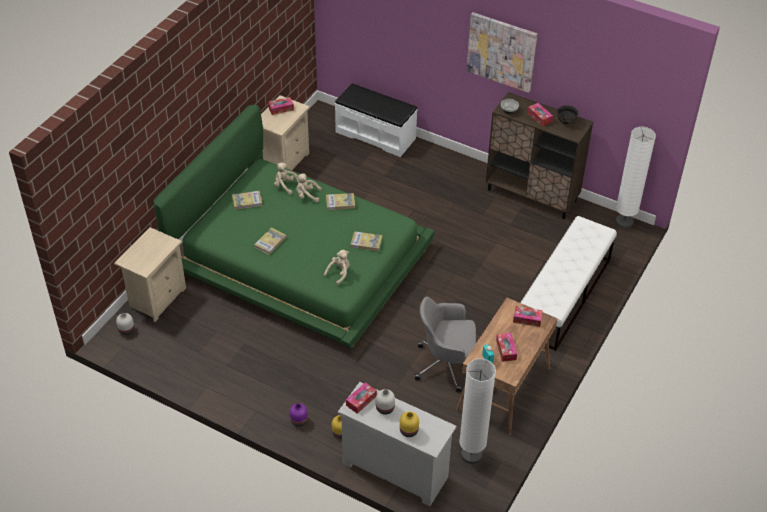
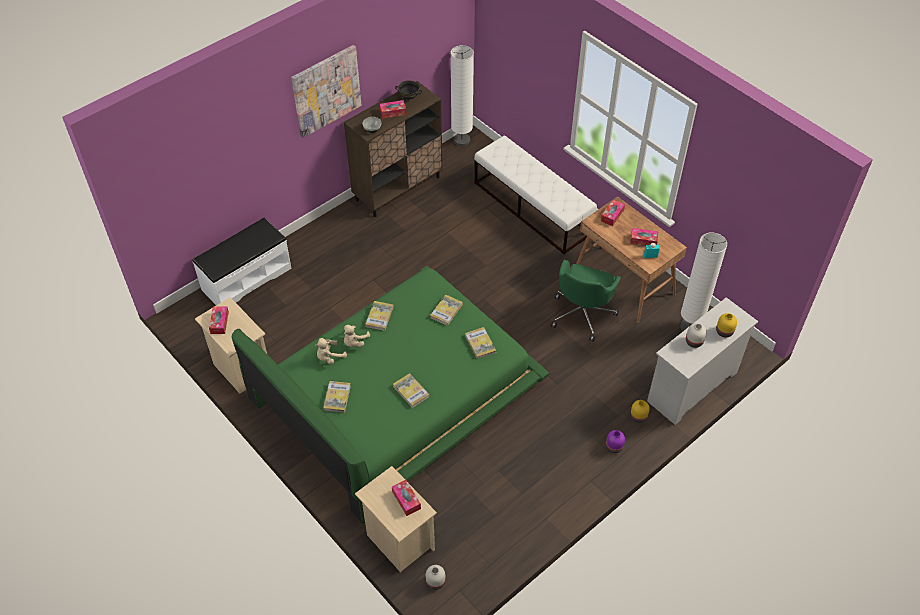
camera: 70 degrees left, 5 degrees up
beige plush toy [324,250,350,285] -> book [465,327,496,359]
tissue box [346,382,377,414] -> tissue box moved to [392,480,421,516]
grey office chair [415,297,476,393] -> green office chair [551,260,621,342]

